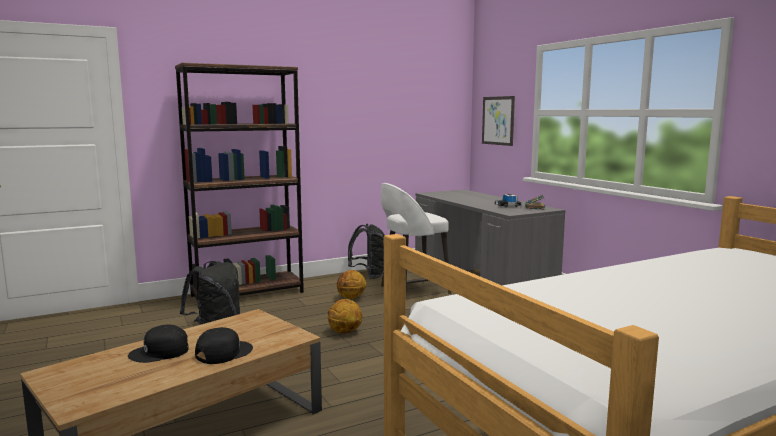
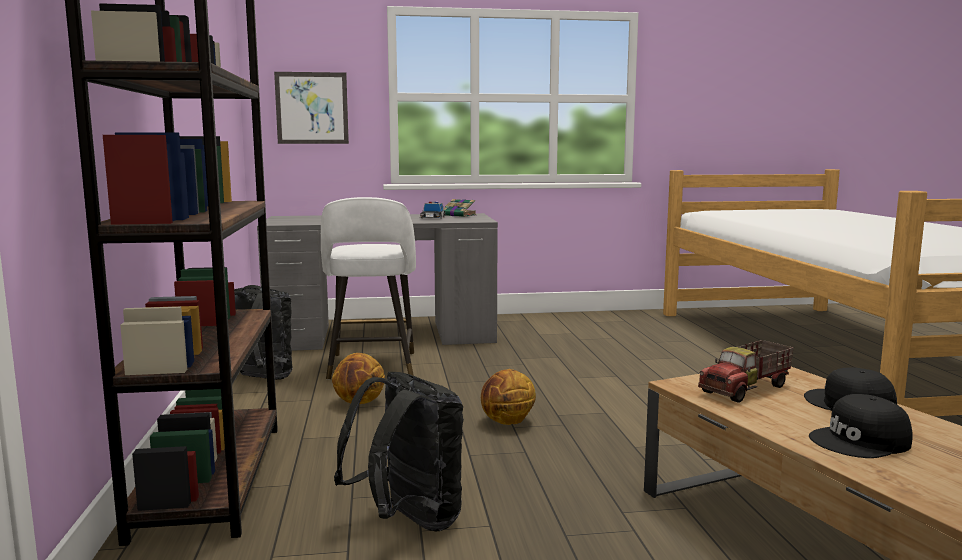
camera: 70 degrees left, 0 degrees up
black cap [128,325,189,363] -> black cap turned 75 degrees clockwise [809,394,912,458]
none -> toy truck [698,340,794,403]

